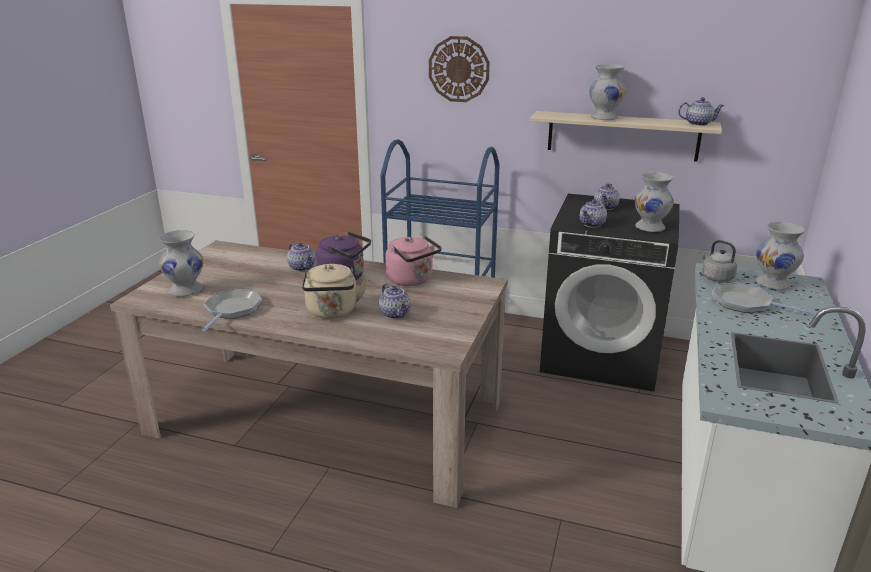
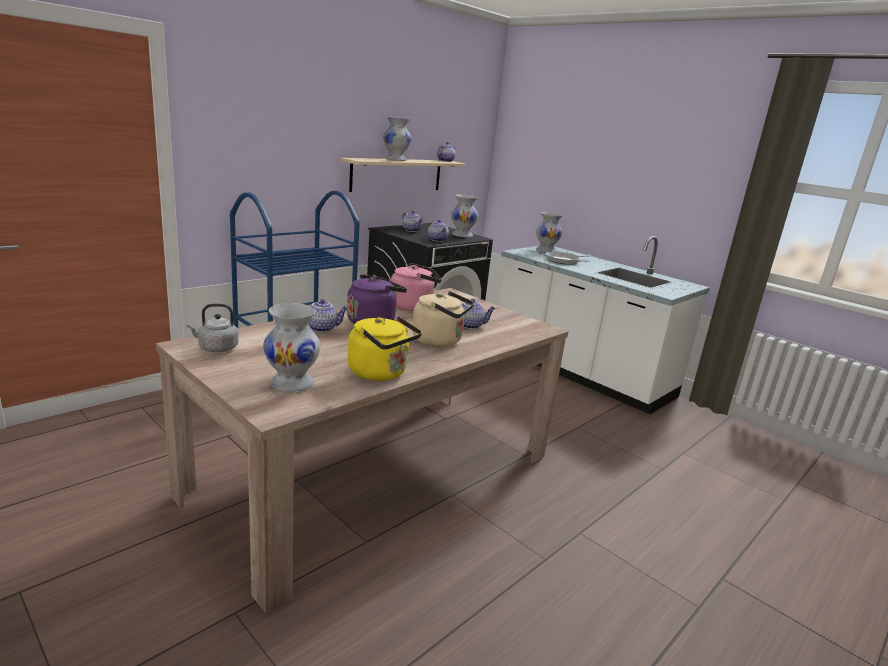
camera: 65 degrees left, 5 degrees down
frying pan [202,289,262,332] -> yellow kettle [348,316,422,381]
wall clock [429,36,490,102] -> none
grey kettle [699,240,737,282] -> grey kettle moved to [187,304,239,352]

